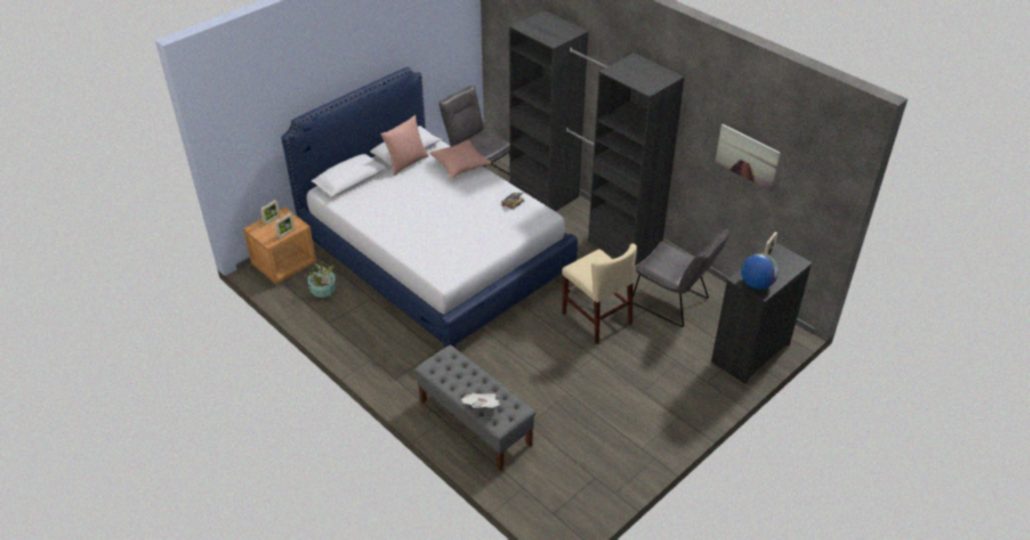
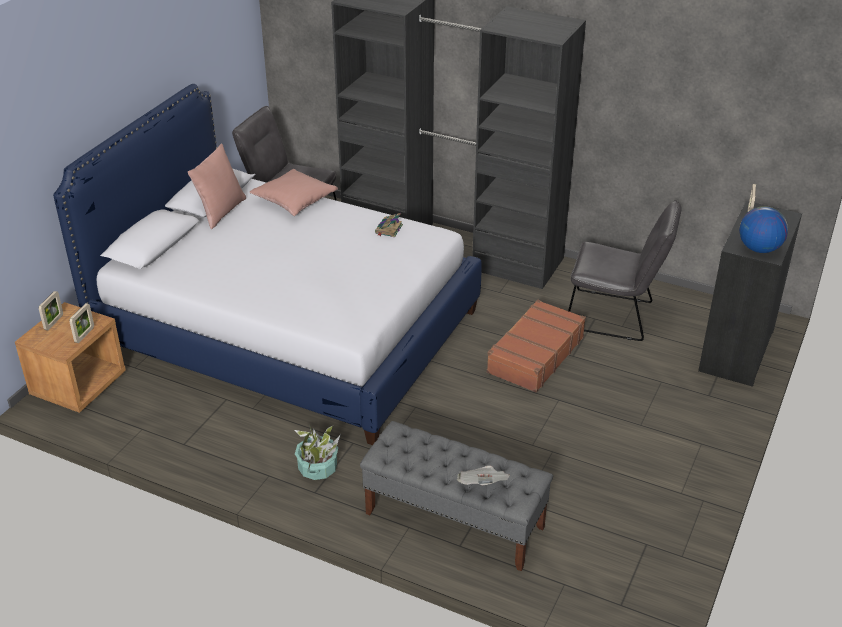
camera: 20 degrees left, 5 degrees down
potted plant [308,262,336,298] -> potted plant moved to [294,424,341,480]
beige chair [562,243,637,344] -> brown suitcase [487,299,586,393]
picture [715,124,781,191] -> none

